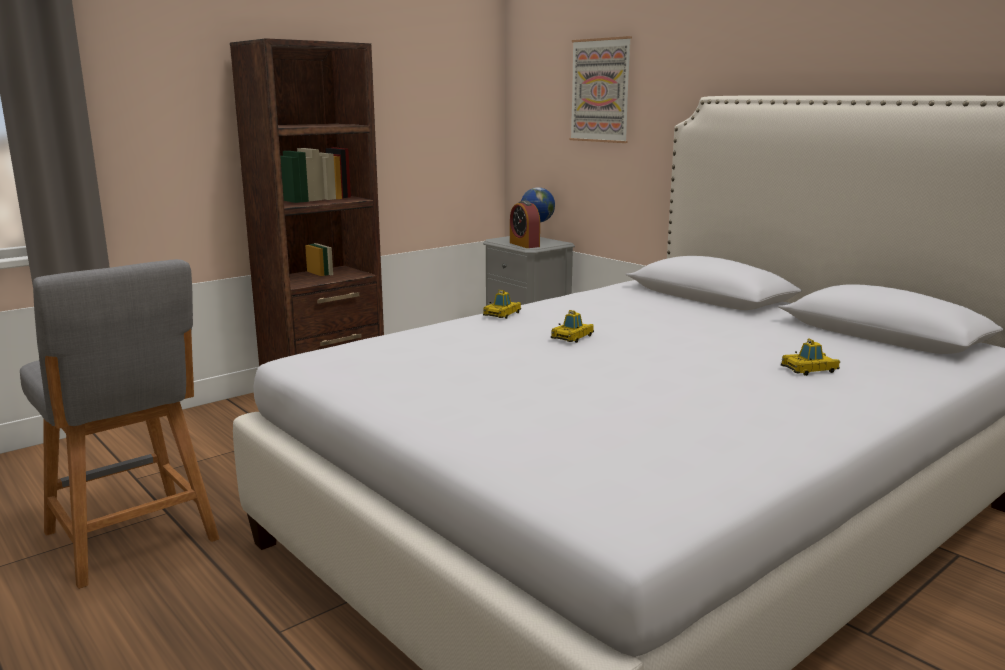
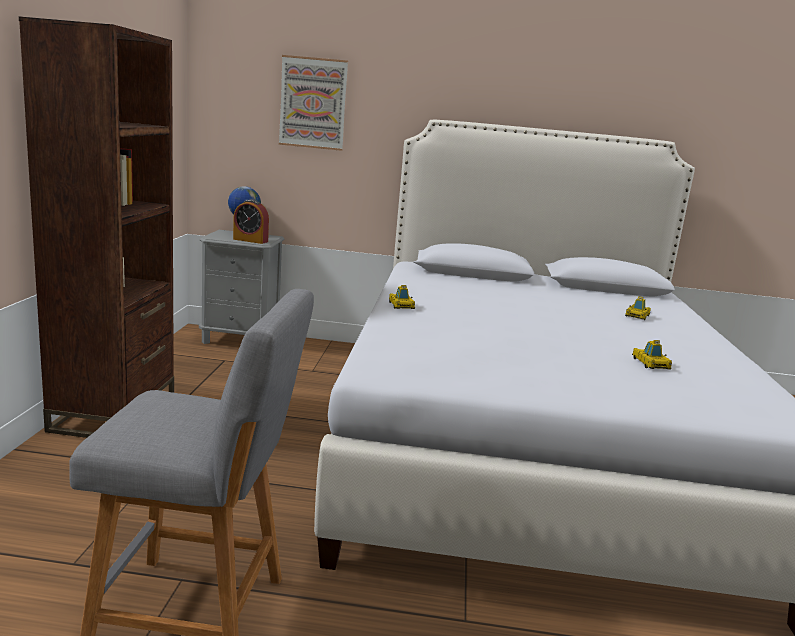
camera: 45 degrees left, 0 degrees up
toy car [551,310,594,343] -> toy car moved to [632,340,672,370]

